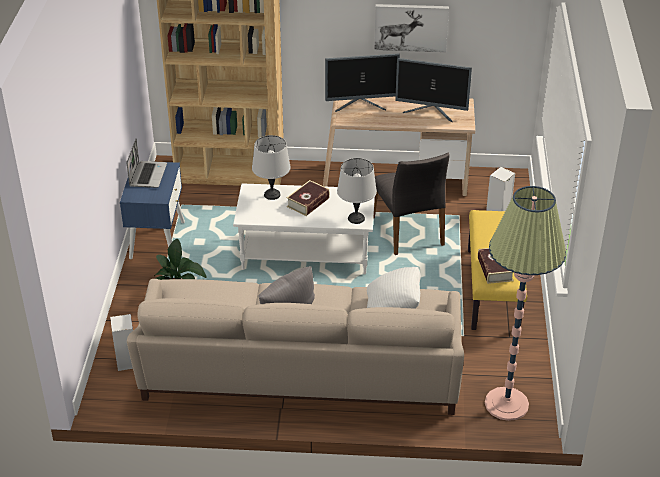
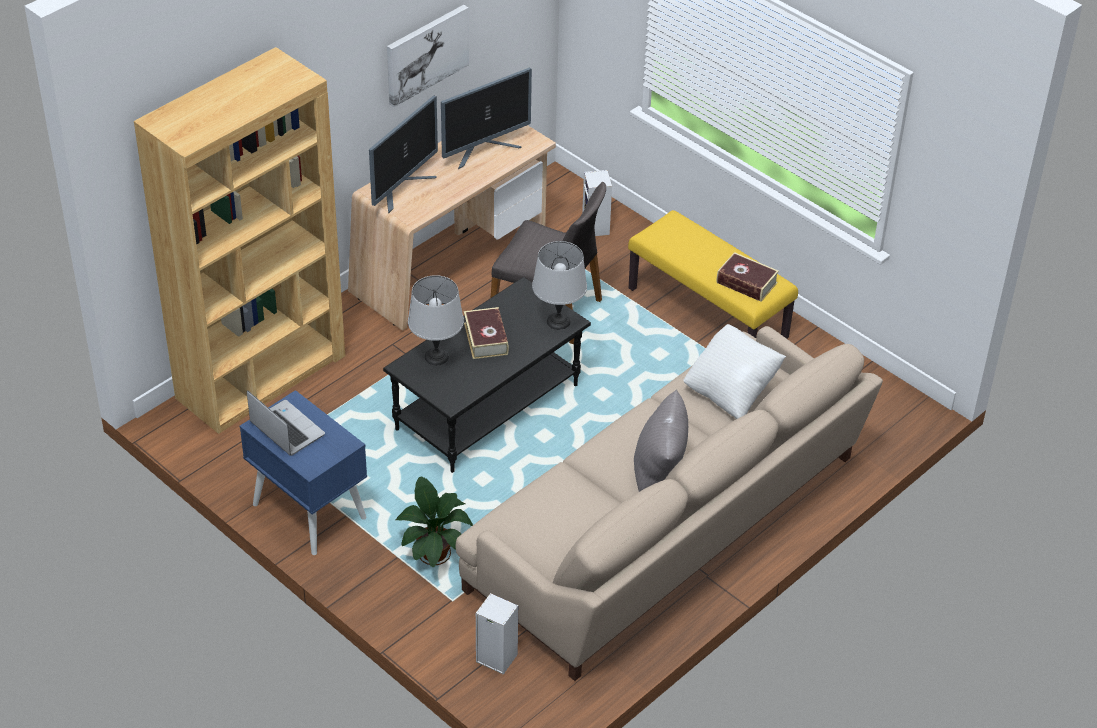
camera: 50 degrees left, 5 degrees up
white coffee table [233,183,375,275] -> black coffee table [383,277,591,473]
floor lamp [485,186,566,421] -> none

